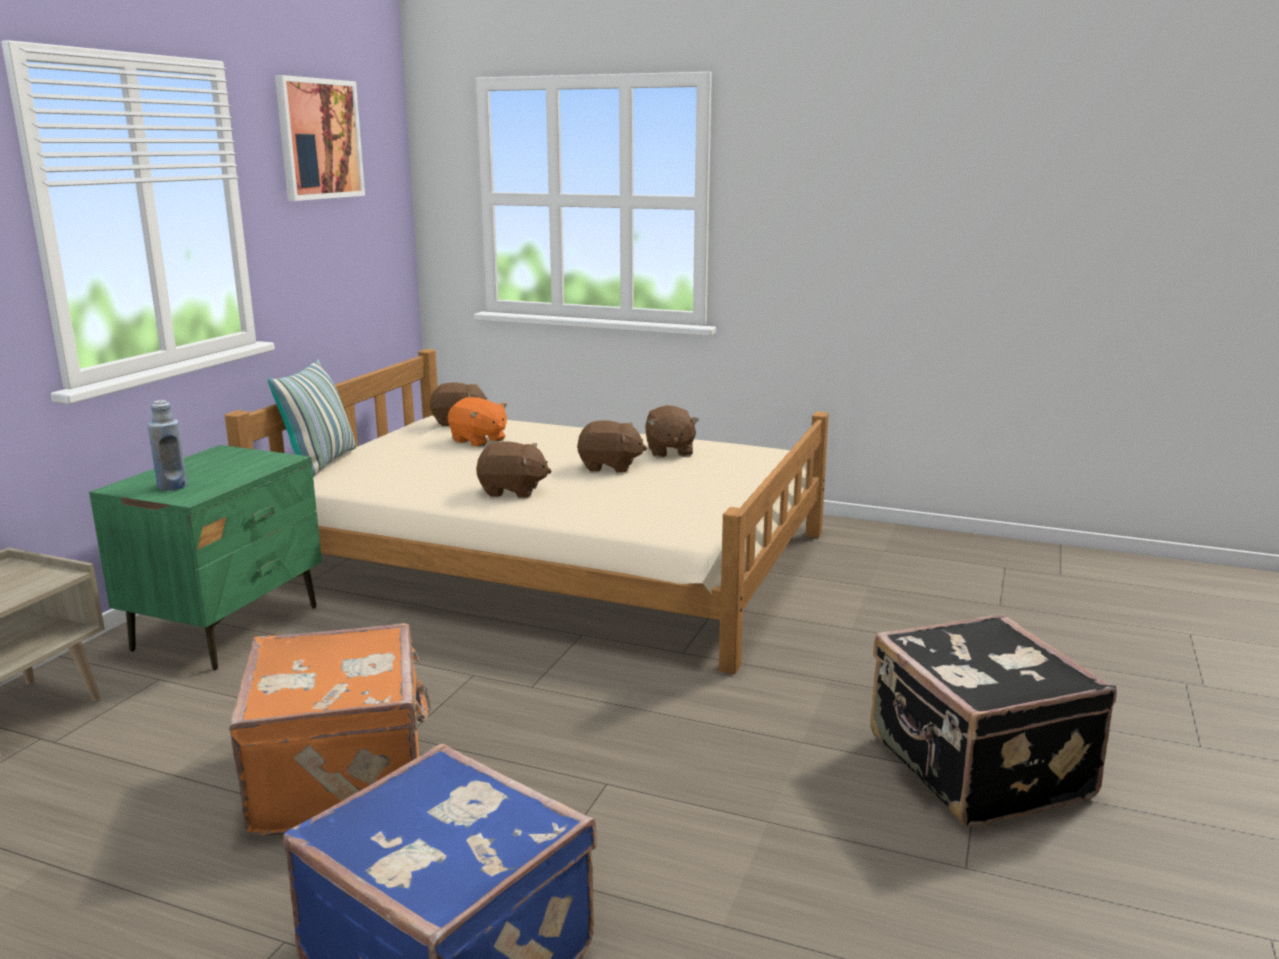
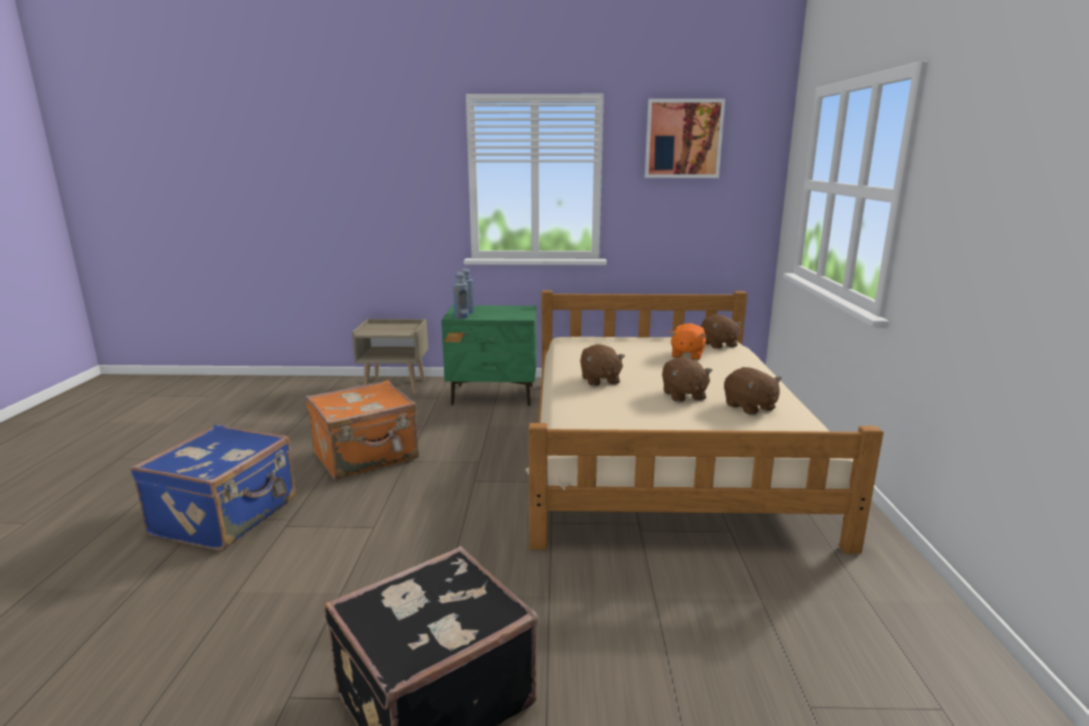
camera: 70 degrees right, 0 degrees up
pillow [267,360,356,477] -> none
brown plush toy [645,405,699,457] -> brown plush toy turned 90 degrees counterclockwise [724,367,782,415]
none -> blue bottle [453,272,469,319]

